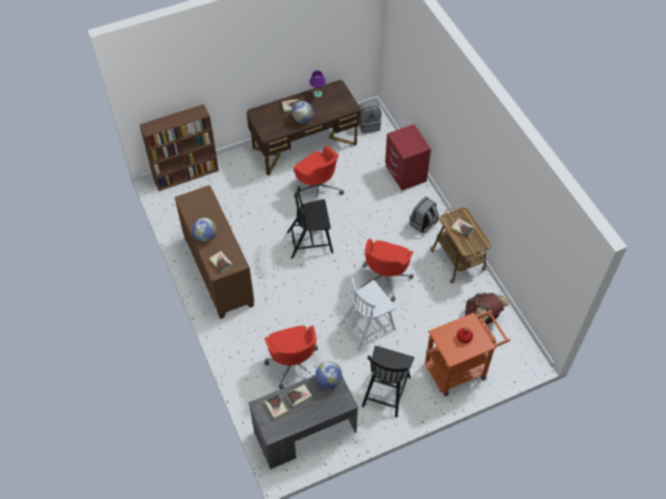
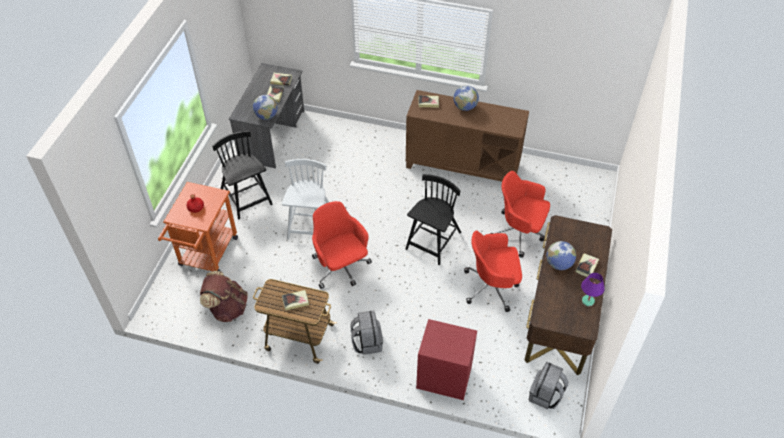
camera: 130 degrees right, 5 degrees down
brown bookcase [140,104,219,191] -> none
red office chair [265,326,318,389] -> red office chair moved to [490,171,550,258]

